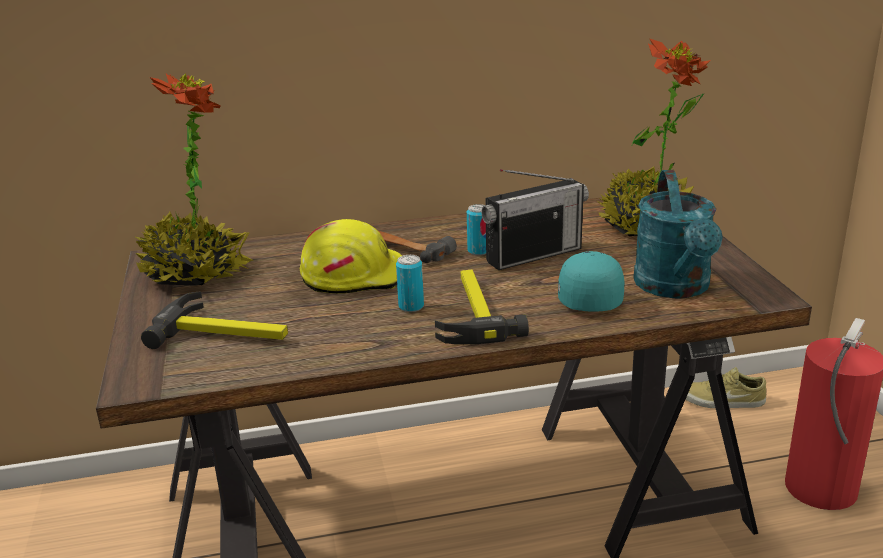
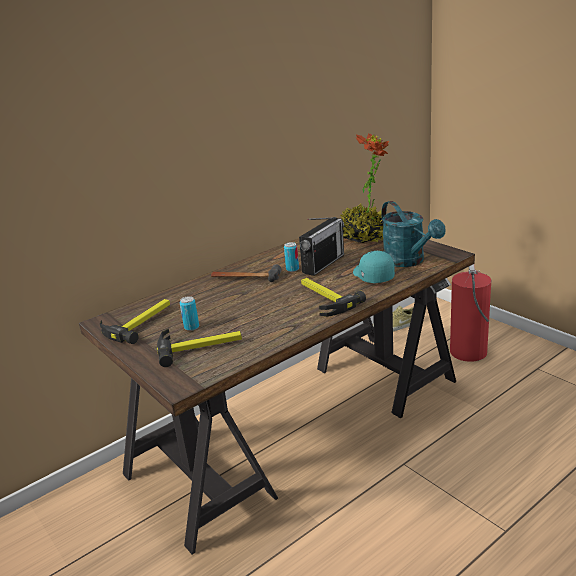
camera: 25 degrees left, 0 degrees up
potted plant [134,73,253,286] -> hammer [100,299,170,344]
yellow hard hat [300,219,402,294] -> none
can [396,255,424,312] -> can moved to [179,296,199,331]

